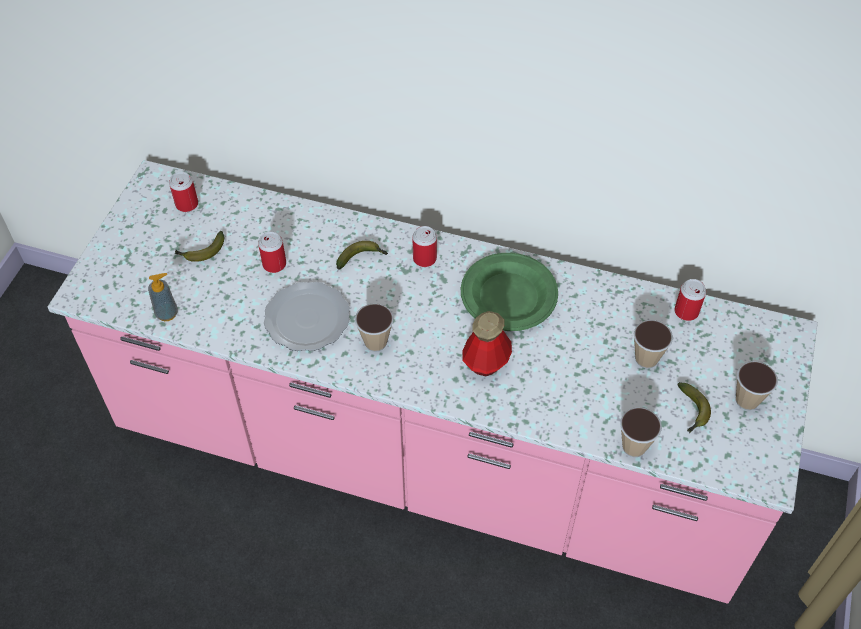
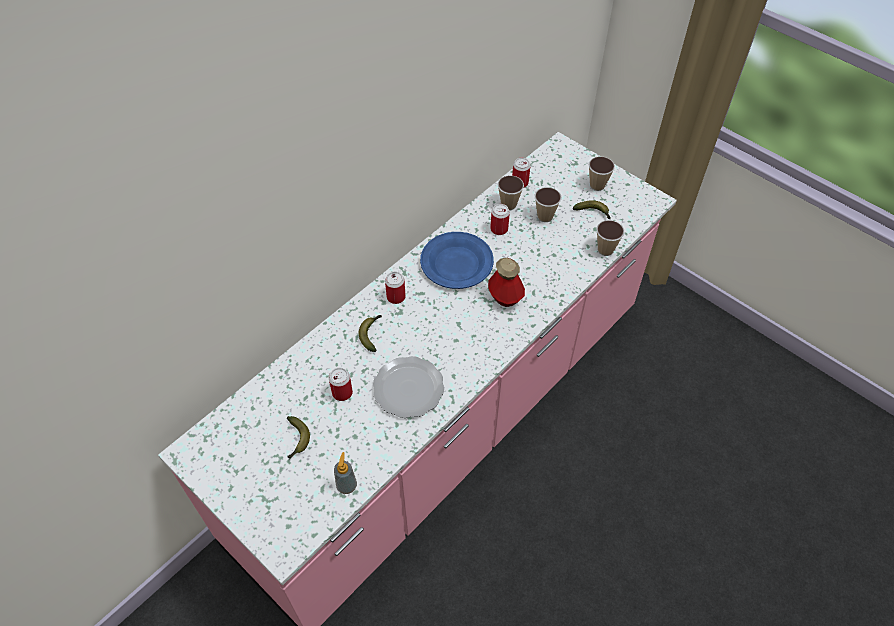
camera: 65 degrees left, 0 degrees up
can [169,172,198,212] -> can moved to [490,204,510,235]
cup [355,303,394,352] -> cup moved to [497,175,524,210]
green plate [461,253,558,331] -> blue plate [420,232,494,289]

